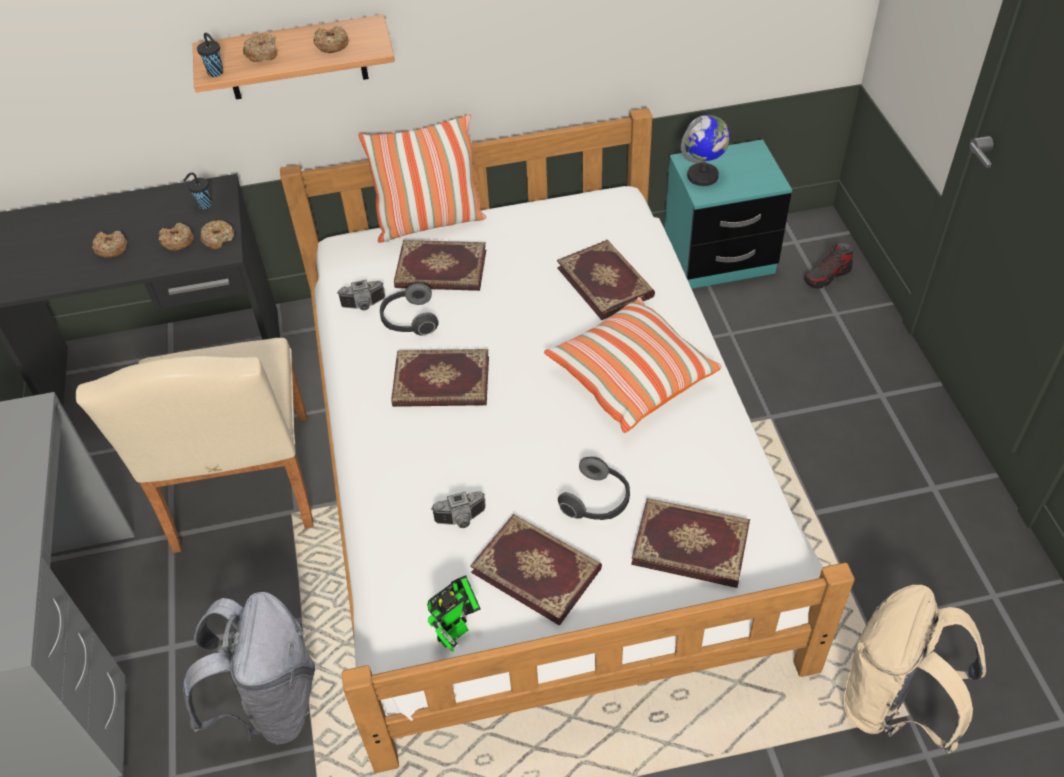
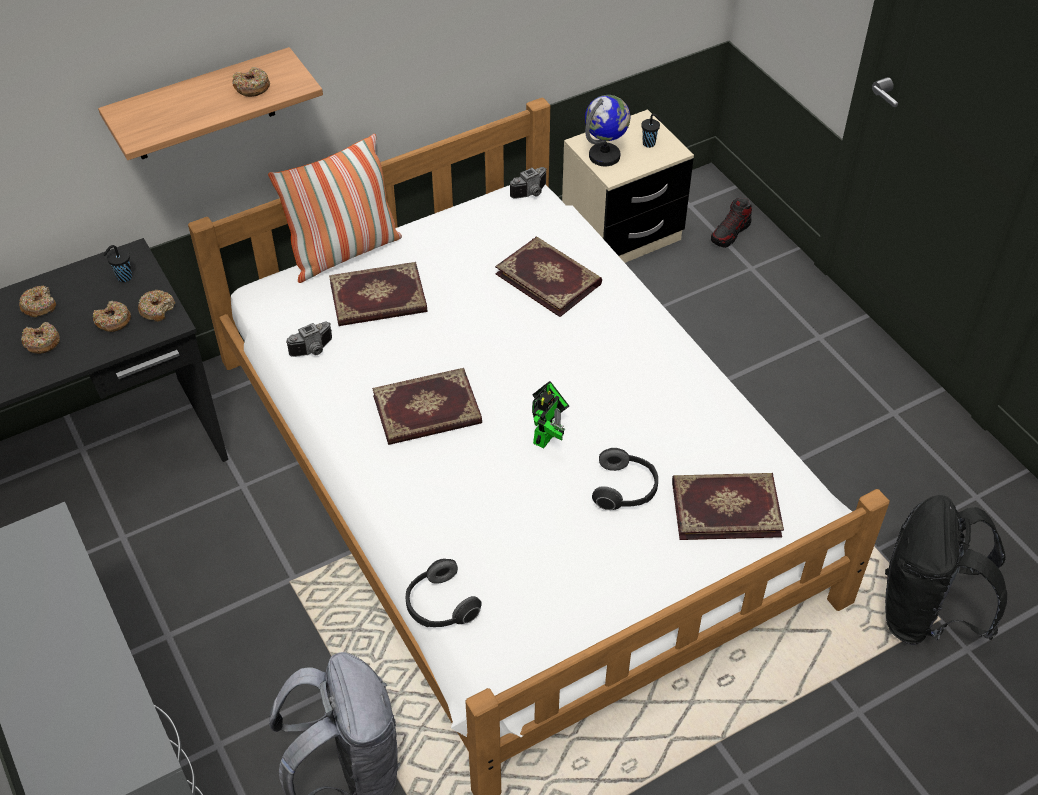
camera: 20 degrees left, 0 degrees up
beige chair [76,338,314,553] -> none
black cup [197,33,223,77] -> black cup moved to [641,114,662,148]
donut [243,34,277,62] -> donut moved to [19,285,56,317]
headphones [380,283,439,335] -> headphones moved to [406,559,482,627]
toy robot [427,575,481,652] -> toy robot moved to [532,381,569,449]
camera [431,491,486,528] -> camera moved to [510,167,547,199]
book [470,514,602,626] -> none
pillow [544,297,722,433] -> none
turquoise nightstand [665,139,792,289] -> beige nightstand [562,109,694,263]
beige backpack [844,585,986,754] -> black backpack [885,495,1007,645]

